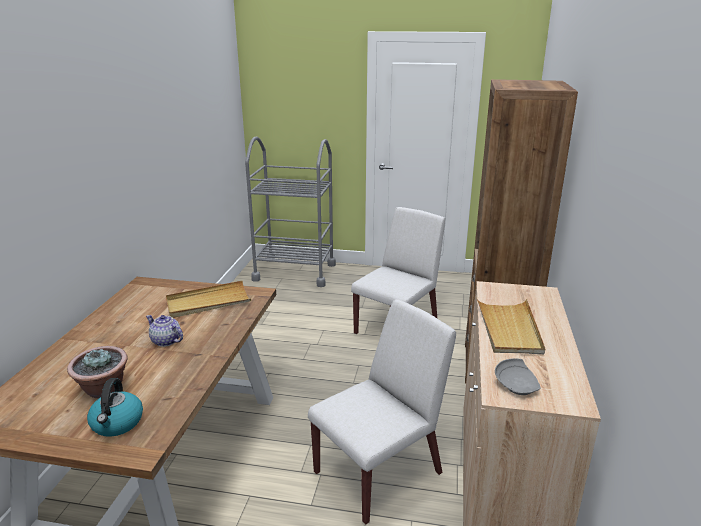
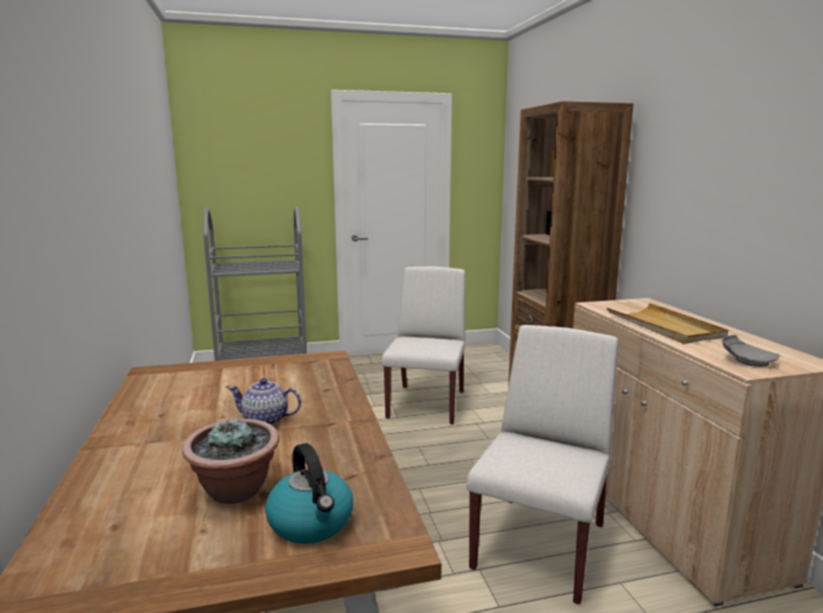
camera: 25 degrees left, 10 degrees down
beige tray [166,281,251,318] -> none

